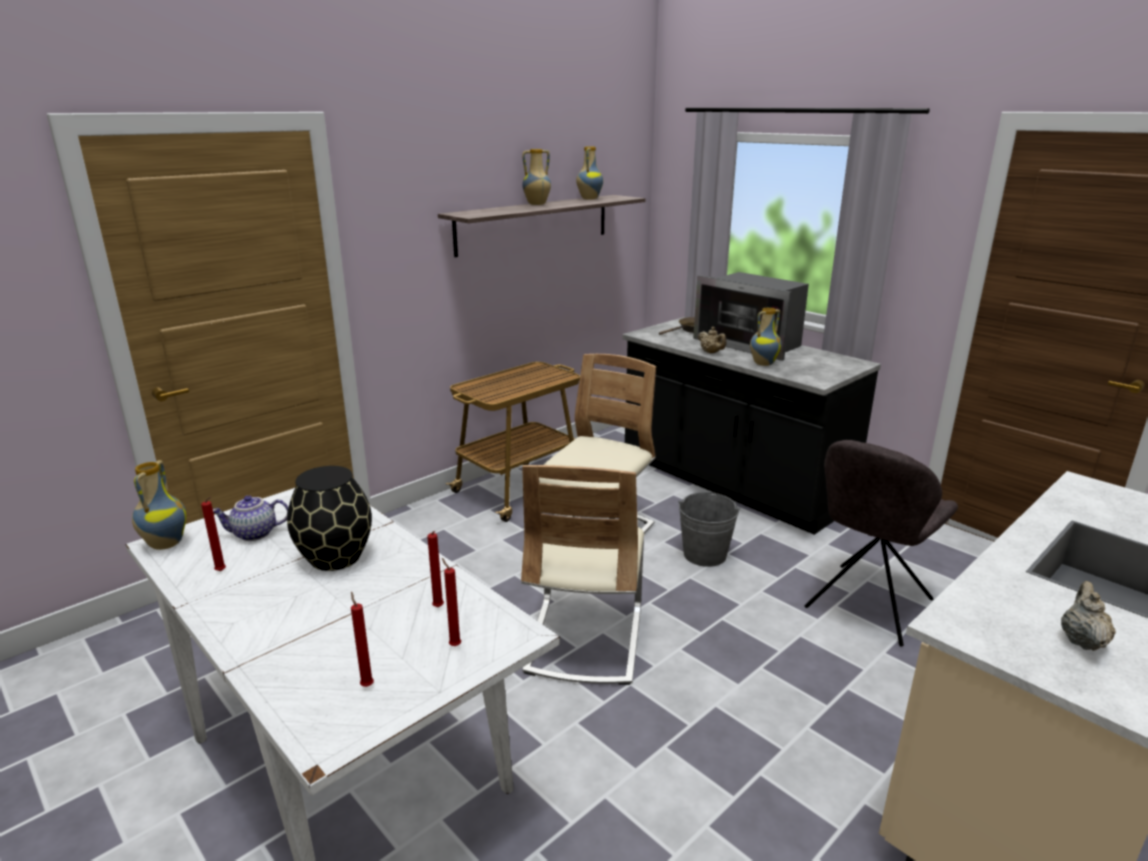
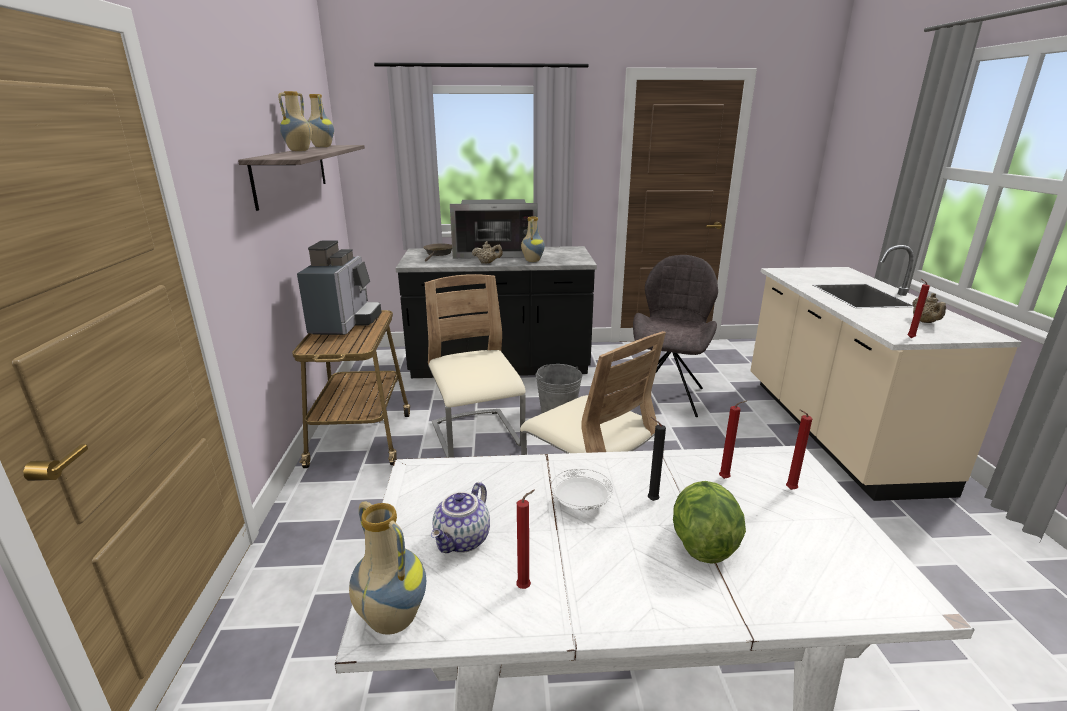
camera: 50 degrees left, 0 degrees up
black vase [287,466,372,571] -> white plate [551,469,613,510]
red candle [351,591,374,687] -> red candle moved to [907,279,930,338]
grey chair [805,440,958,646] -> grey chair turned 150 degrees counterclockwise [633,255,718,417]
beige teapot [1061,581,1116,651] -> beige teapot turned 150 degrees counterclockwise [913,293,946,323]
none -> coffee machine [297,240,381,335]
none -> black candle [648,417,666,501]
none -> lettuce [673,481,746,564]

